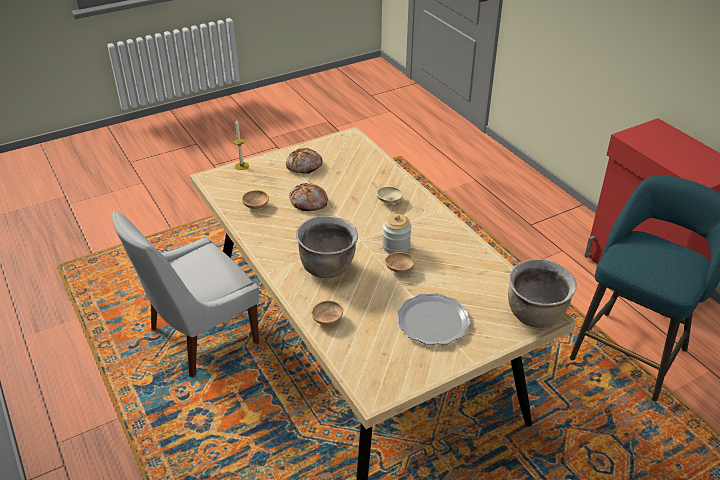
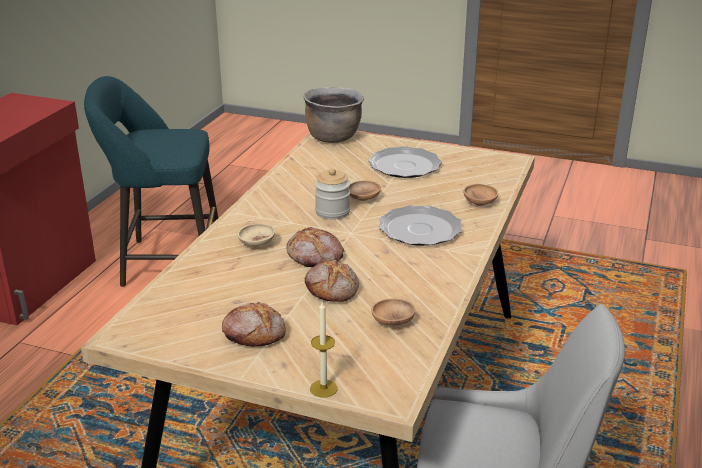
camera: 130 degrees left, 10 degrees down
brown cooking pot [296,216,358,278] -> plate [379,205,462,246]
none -> bread [286,227,344,267]

